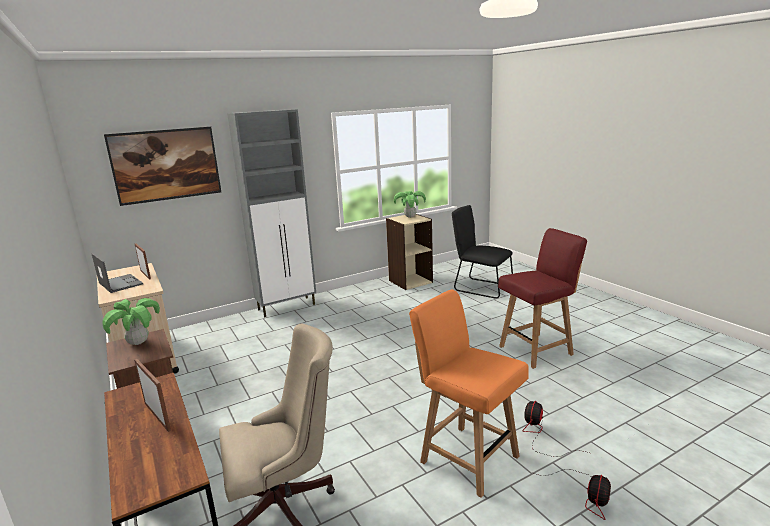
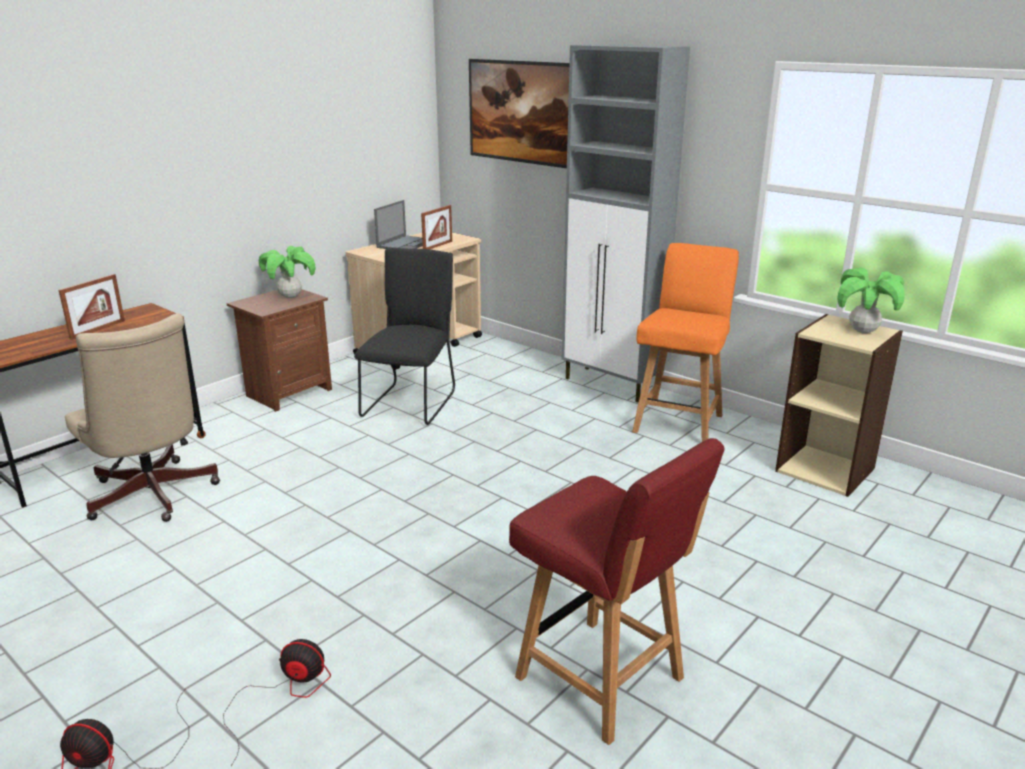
camera: 70 degrees right, 5 degrees up
orange chair [409,289,529,498] -> orange chair moved to [632,243,739,442]
black chair [452,205,513,299] -> black chair moved to [354,247,455,425]

